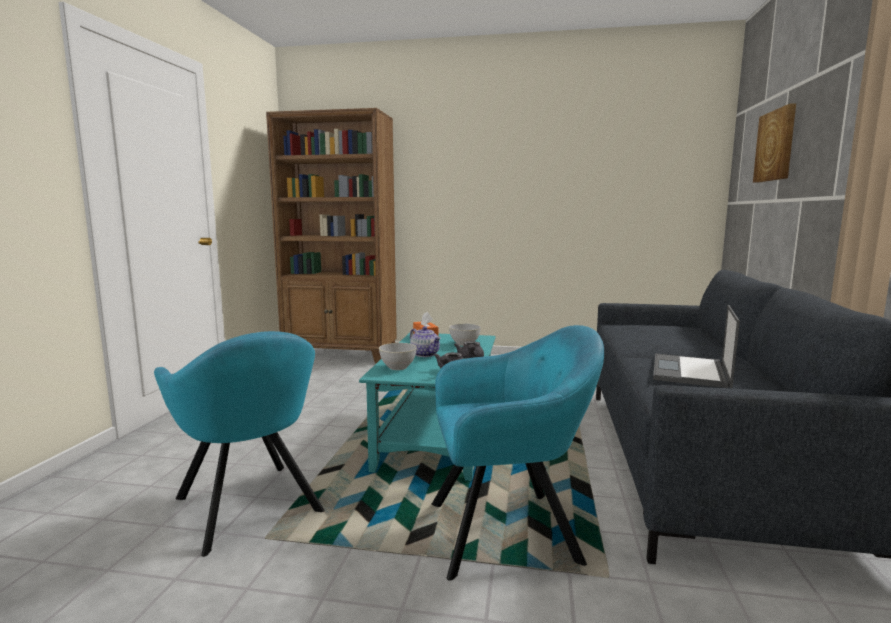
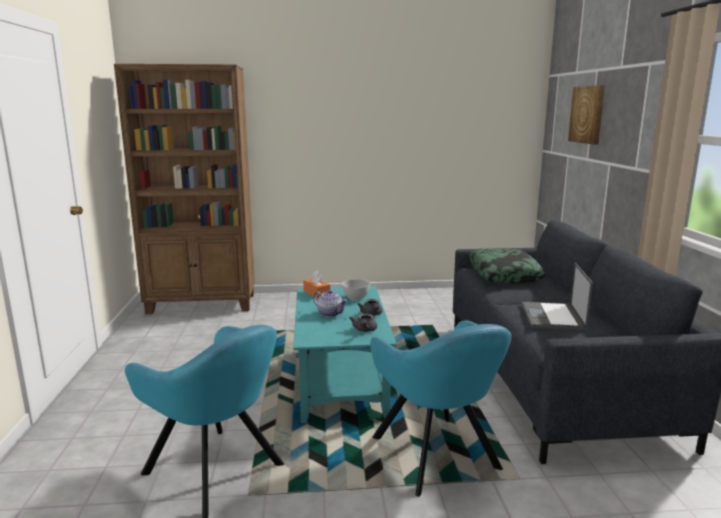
camera: 15 degrees left, 5 degrees up
grey bowl [379,343,417,370] -> none
turquoise armchair [432,325,604,581] -> turquoise armchair turned 90 degrees clockwise [370,321,512,497]
none -> pillow [469,248,546,284]

